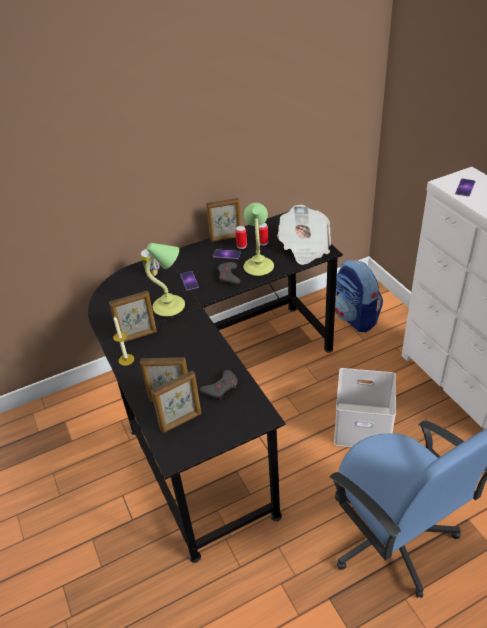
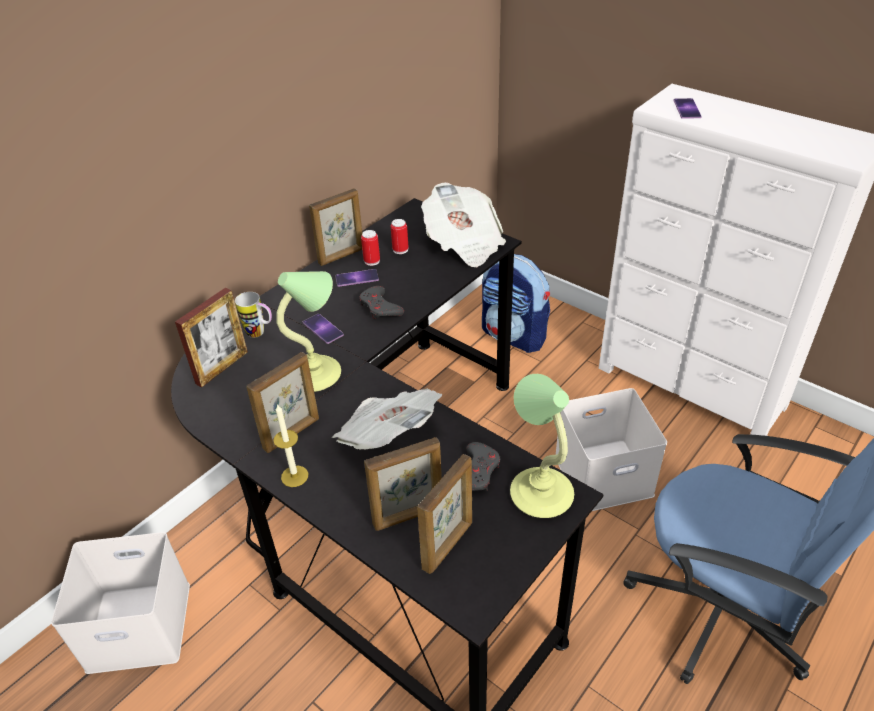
camera: 25 degrees left, 0 degrees up
table lamp [243,203,274,276] -> table lamp moved to [510,374,574,518]
none -> white storage box [51,532,190,674]
none -> picture frame [175,287,248,388]
none -> newspaper [332,388,442,450]

